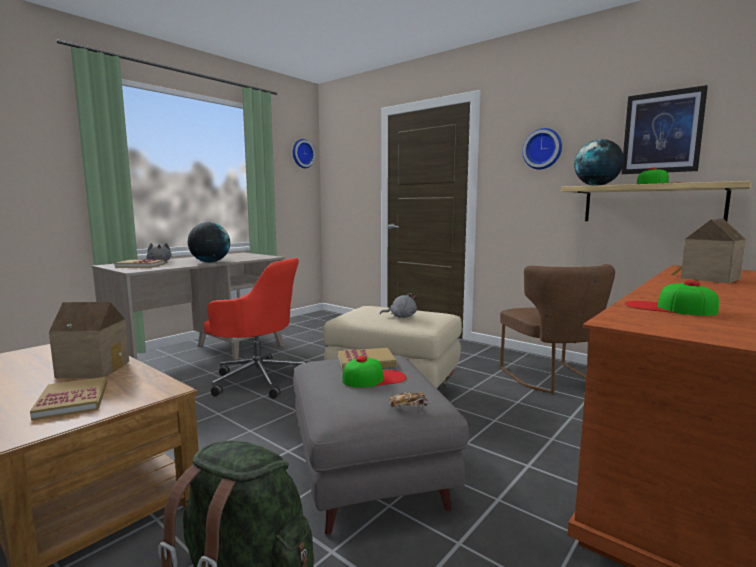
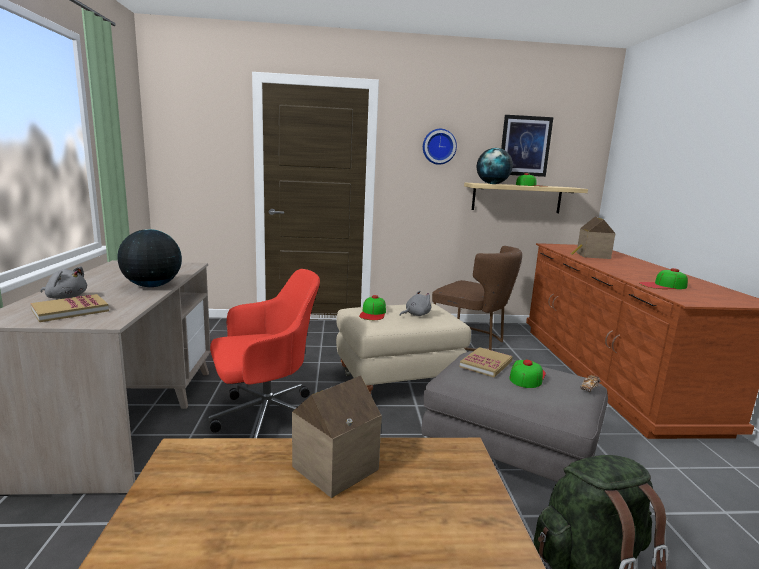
camera: 45 degrees left, 5 degrees up
book [30,377,107,421] -> none
wall clock [293,139,315,168] -> none
none -> cap [359,295,386,320]

